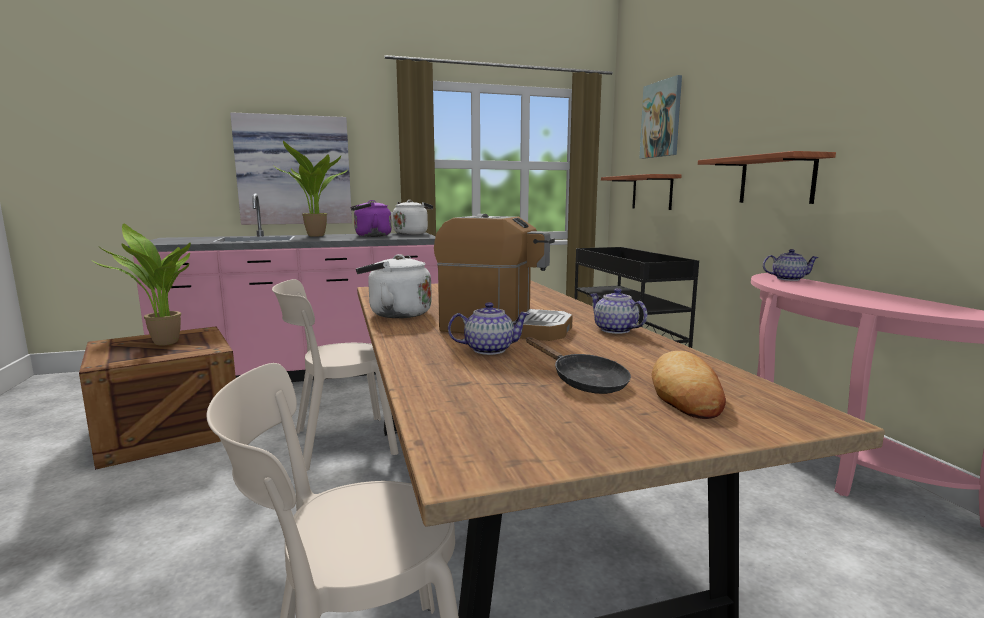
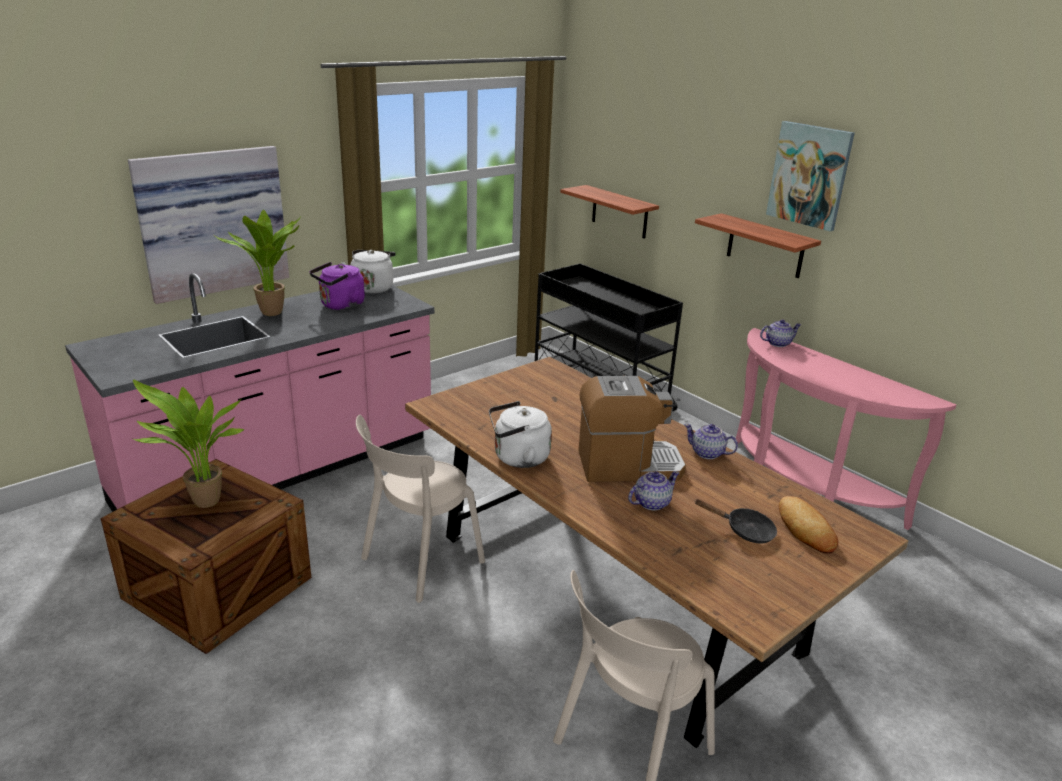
camera: 25 degrees left, 15 degrees up
picture [639,75,682,159] -> picture moved to [766,121,855,231]

